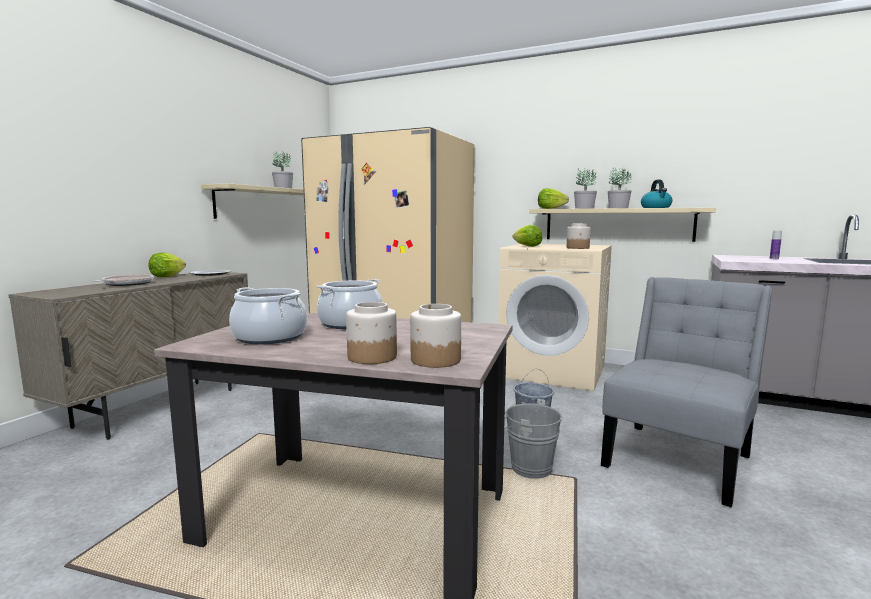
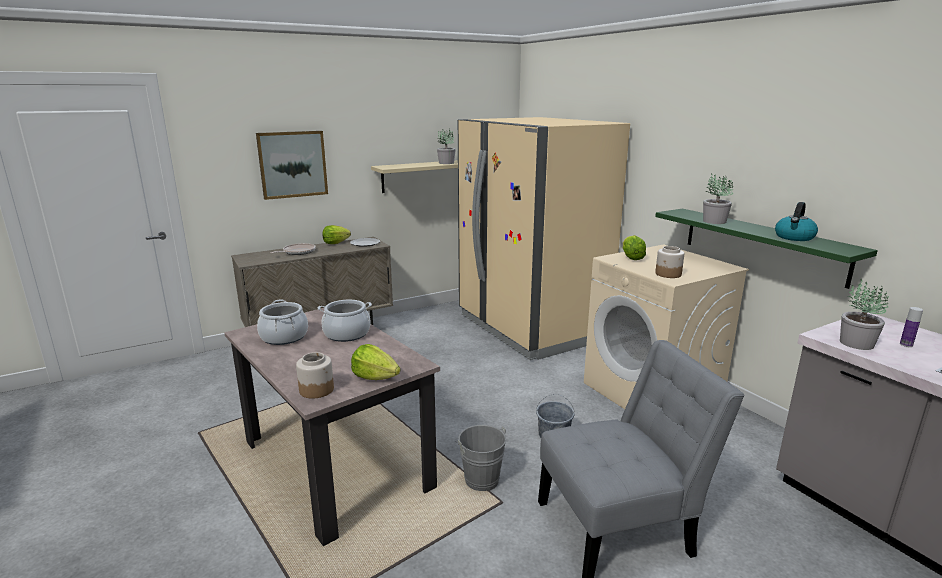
camera: 35 degrees right, 10 degrees up
jar [346,302,397,364] -> none
beige shelf [529,207,716,242] -> green shelf [655,208,878,289]
lettuce [538,188,569,209] -> lettuce moved to [351,344,400,380]
potted plant [608,167,632,208] -> potted plant moved to [840,279,889,350]
none -> picture [256,131,328,200]

